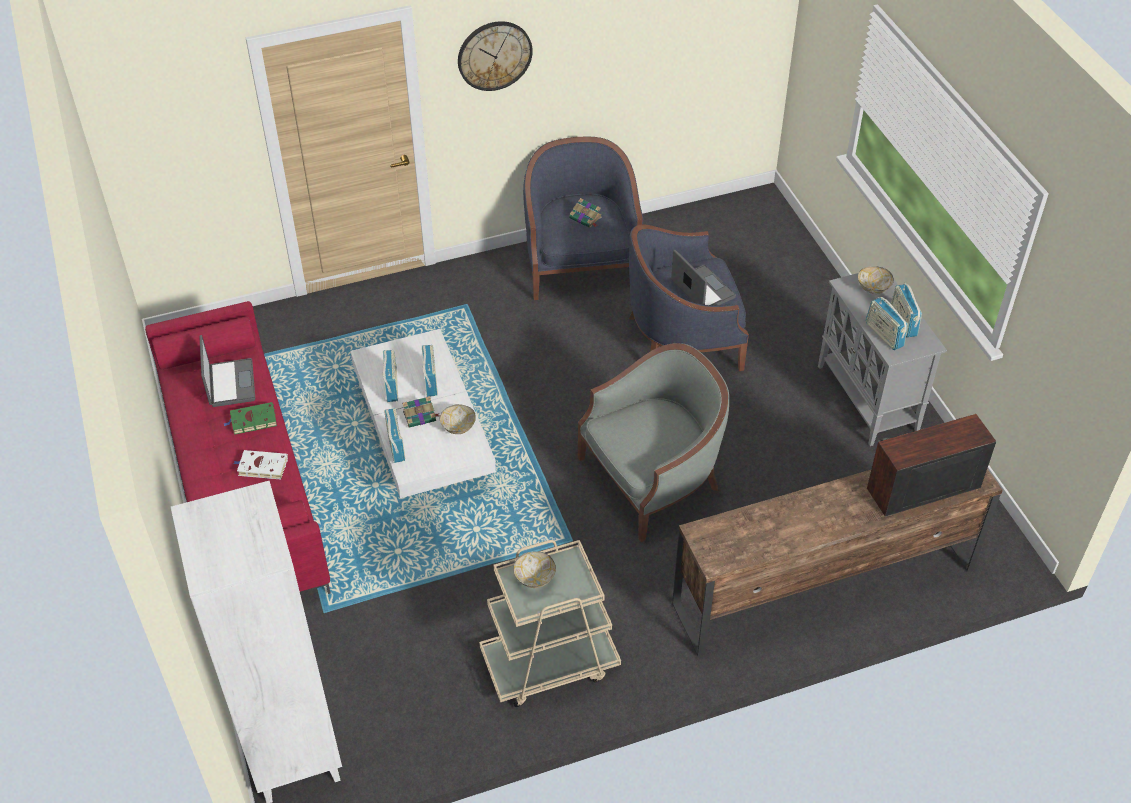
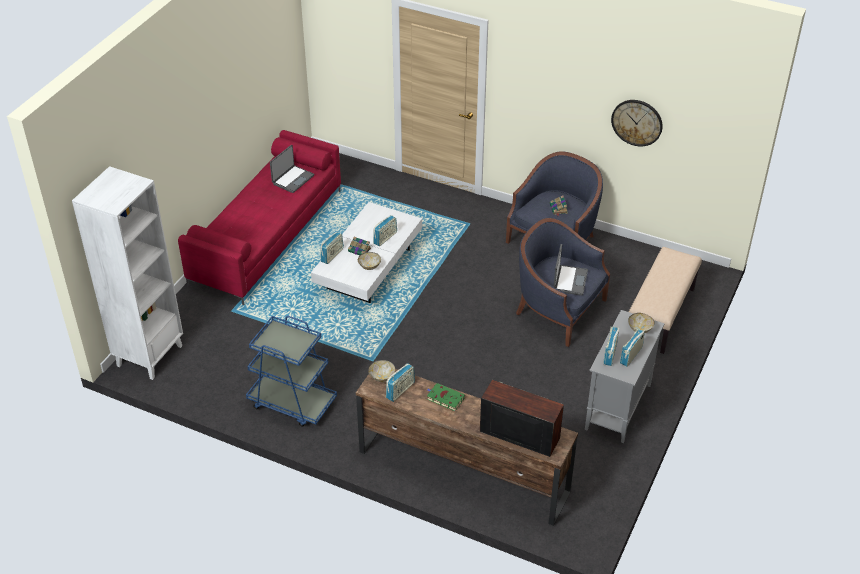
camera: 45 degrees right, 5 degrees down
green book [224,402,277,435] -> green book moved to [427,383,465,411]
white book [234,450,288,479] -> none
radio [383,350,398,402] -> radio moved to [386,363,415,402]
wall clock [458,21,533,91] -> wall clock moved to [611,100,663,146]
beige cart [479,540,621,707] -> blue cart [246,316,337,427]
bowl [513,551,556,588] -> bowl moved to [368,360,395,382]
grey armchair [578,343,729,542] -> none
none -> beige bench [629,247,702,354]

